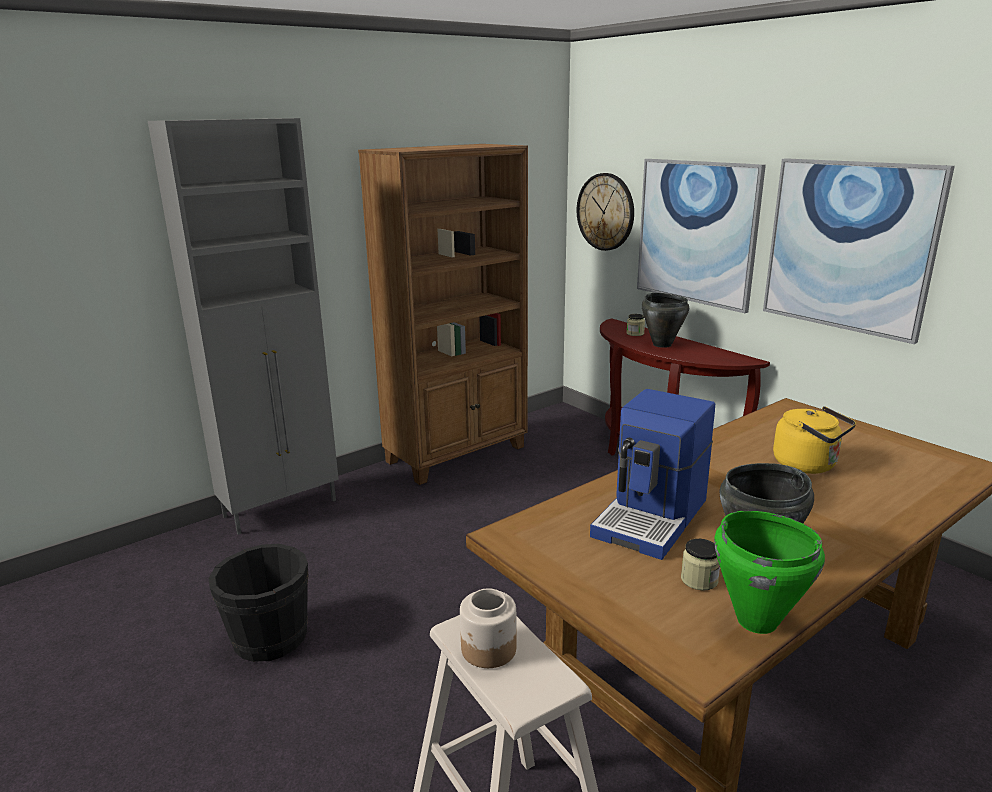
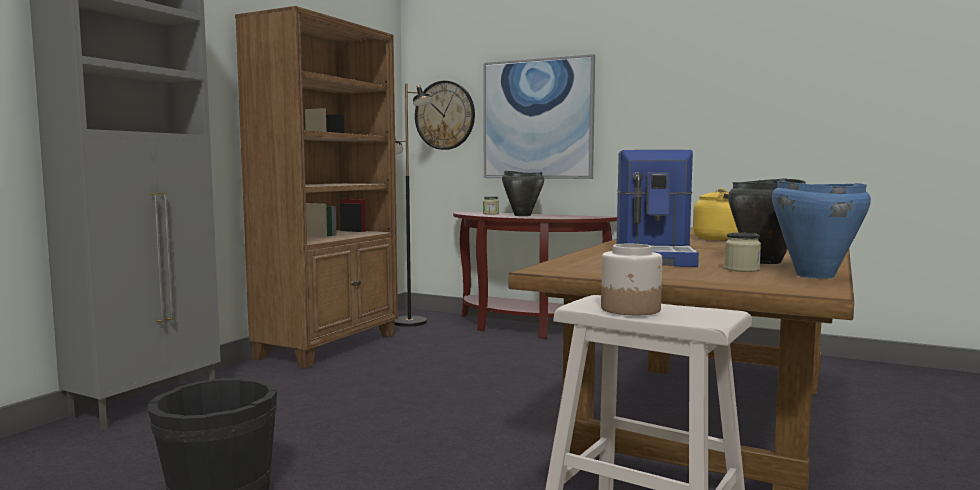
camera: 25 degrees left, 15 degrees down
green cooking pot [714,511,825,634] -> blue cooking pot [772,180,871,279]
picture [763,158,955,344] -> none
none -> black floor lamp [394,84,432,327]

